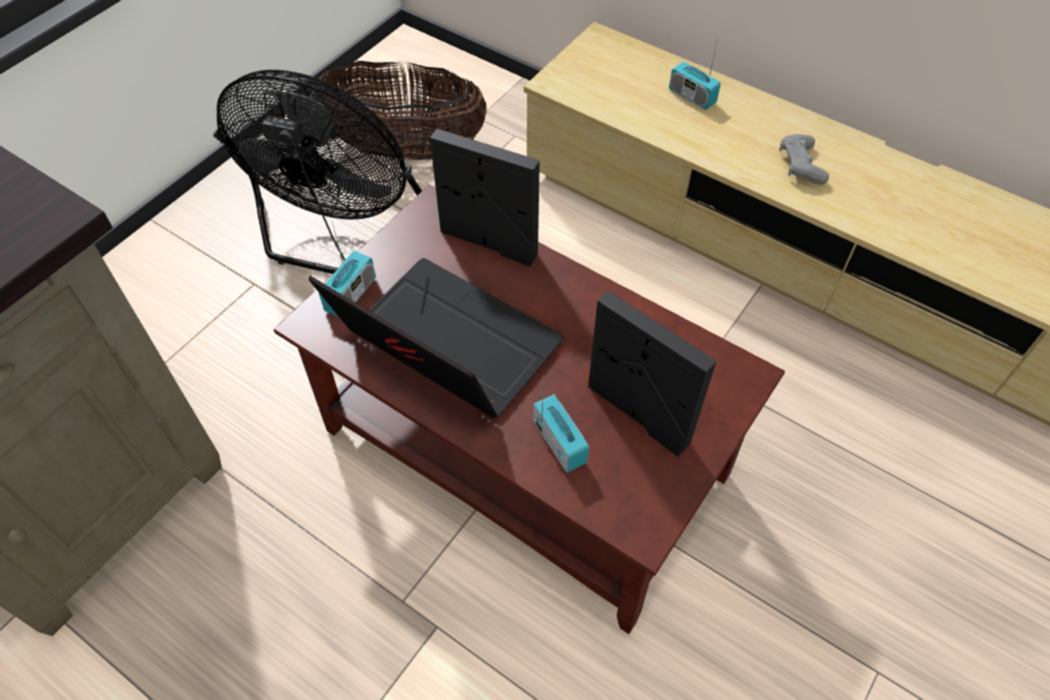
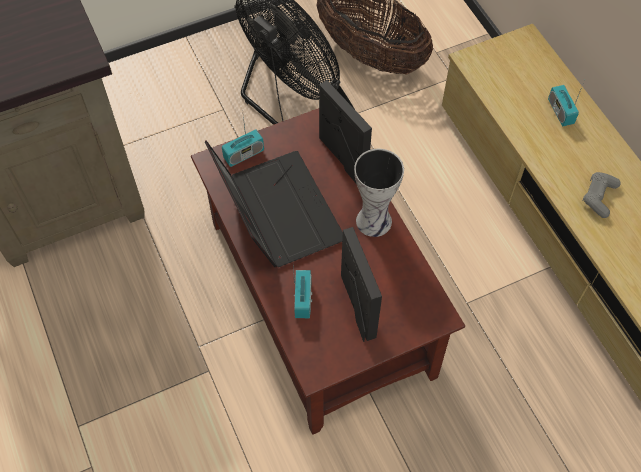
camera: 30 degrees right, 5 degrees up
none -> vase [354,149,404,237]

